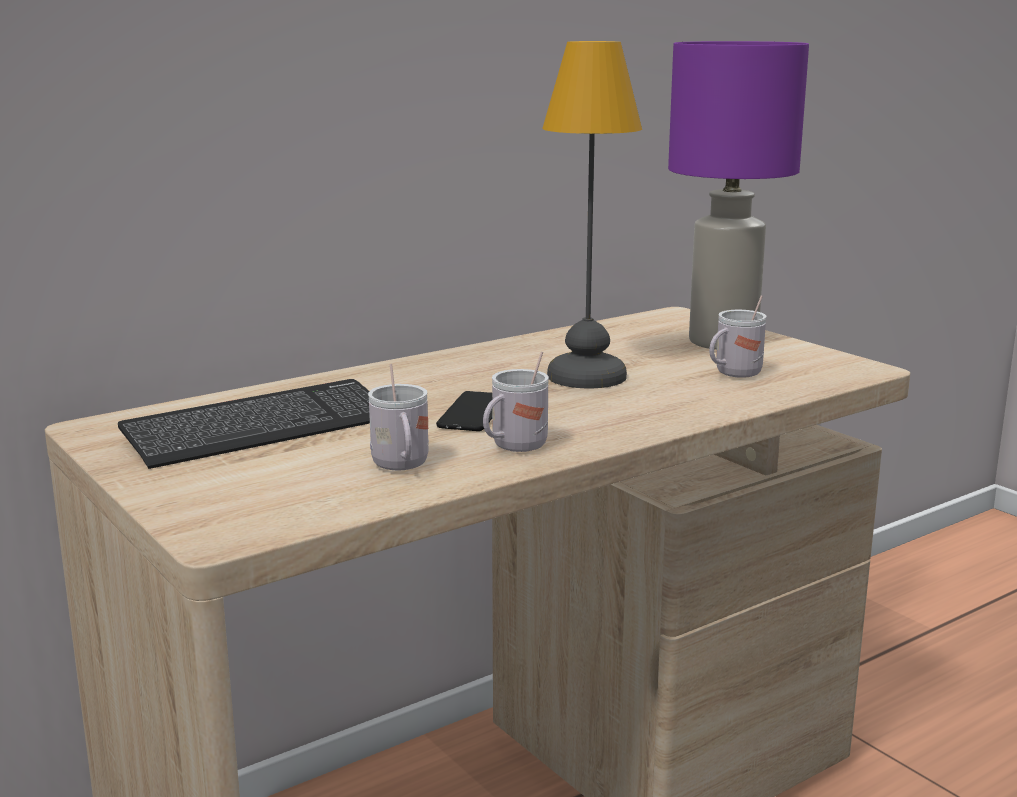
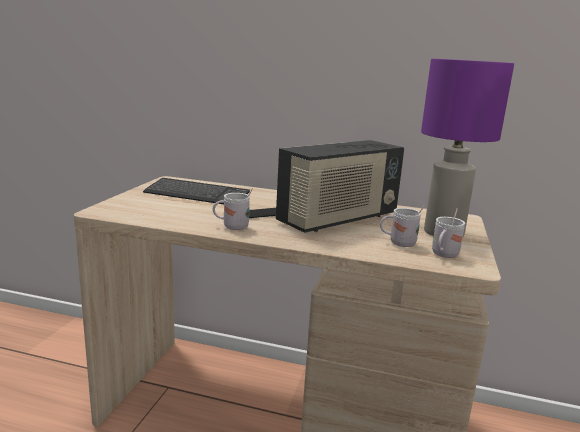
camera: 50 degrees right, 0 degrees up
white mug [368,364,429,471] -> white mug moved to [432,208,465,258]
table lamp [542,41,642,388] -> radio [276,140,404,233]

